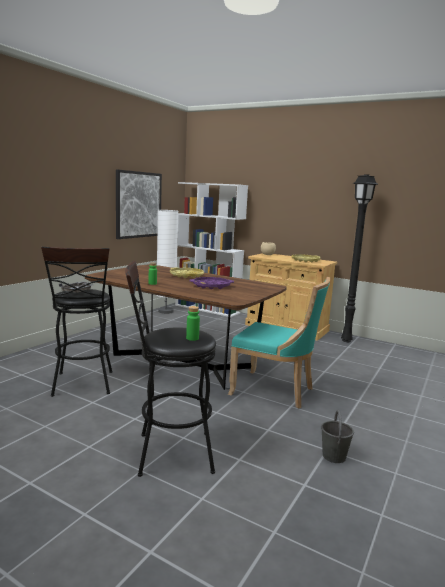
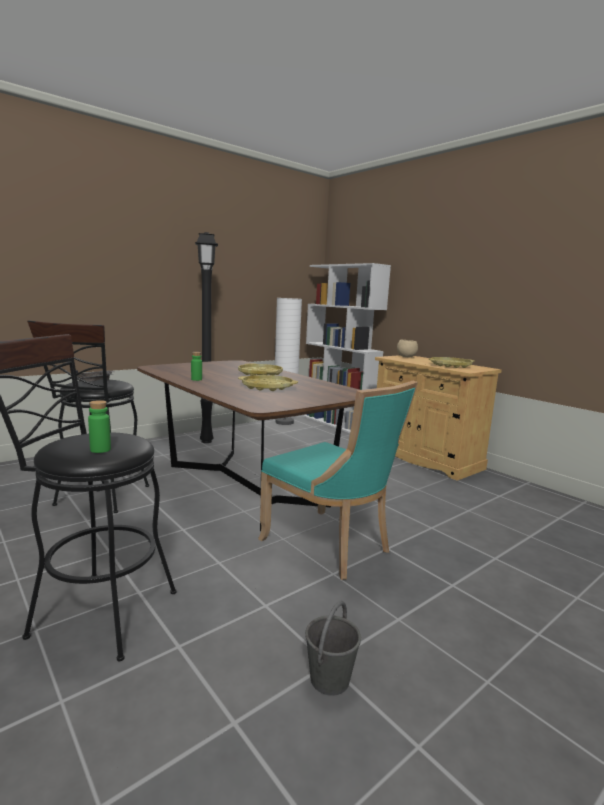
camera: 20 degrees right, 0 degrees up
picture [116,169,162,239] -> none
purple tray [189,277,234,289] -> yellow tray [238,375,298,391]
black floor lamp [341,174,378,342] -> black floor lamp moved to [195,232,218,443]

